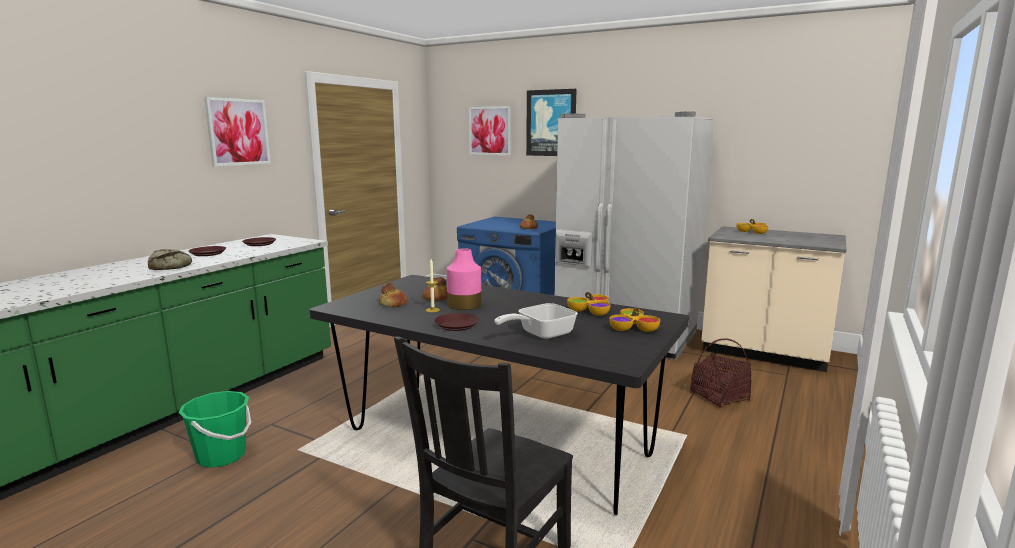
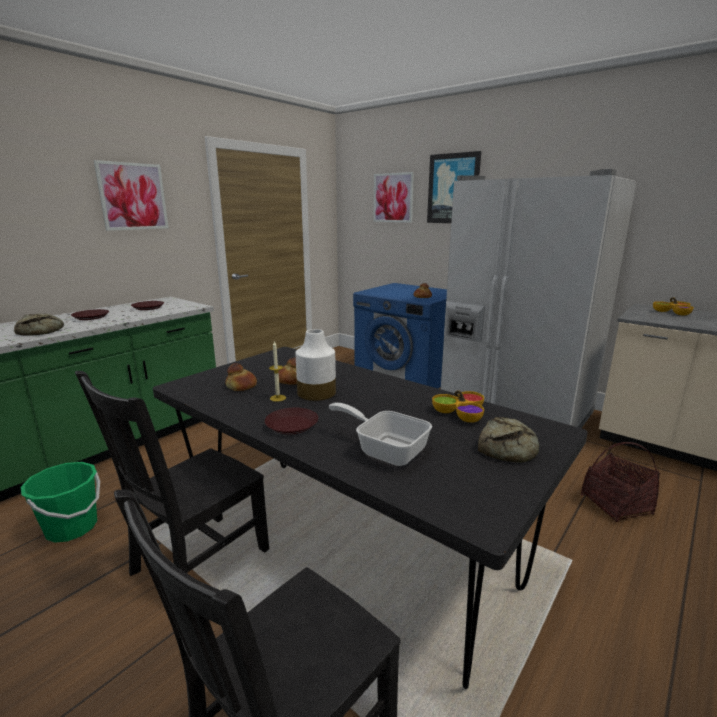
camera: 10 degrees right, 5 degrees up
pink vase [447,248,482,310] -> white vase [295,329,336,401]
frying pan [495,303,578,339] -> frying pan turned 60 degrees clockwise [329,403,432,466]
bowl [609,307,660,332] -> bread [478,417,539,463]
none -> black chair [75,371,269,576]

